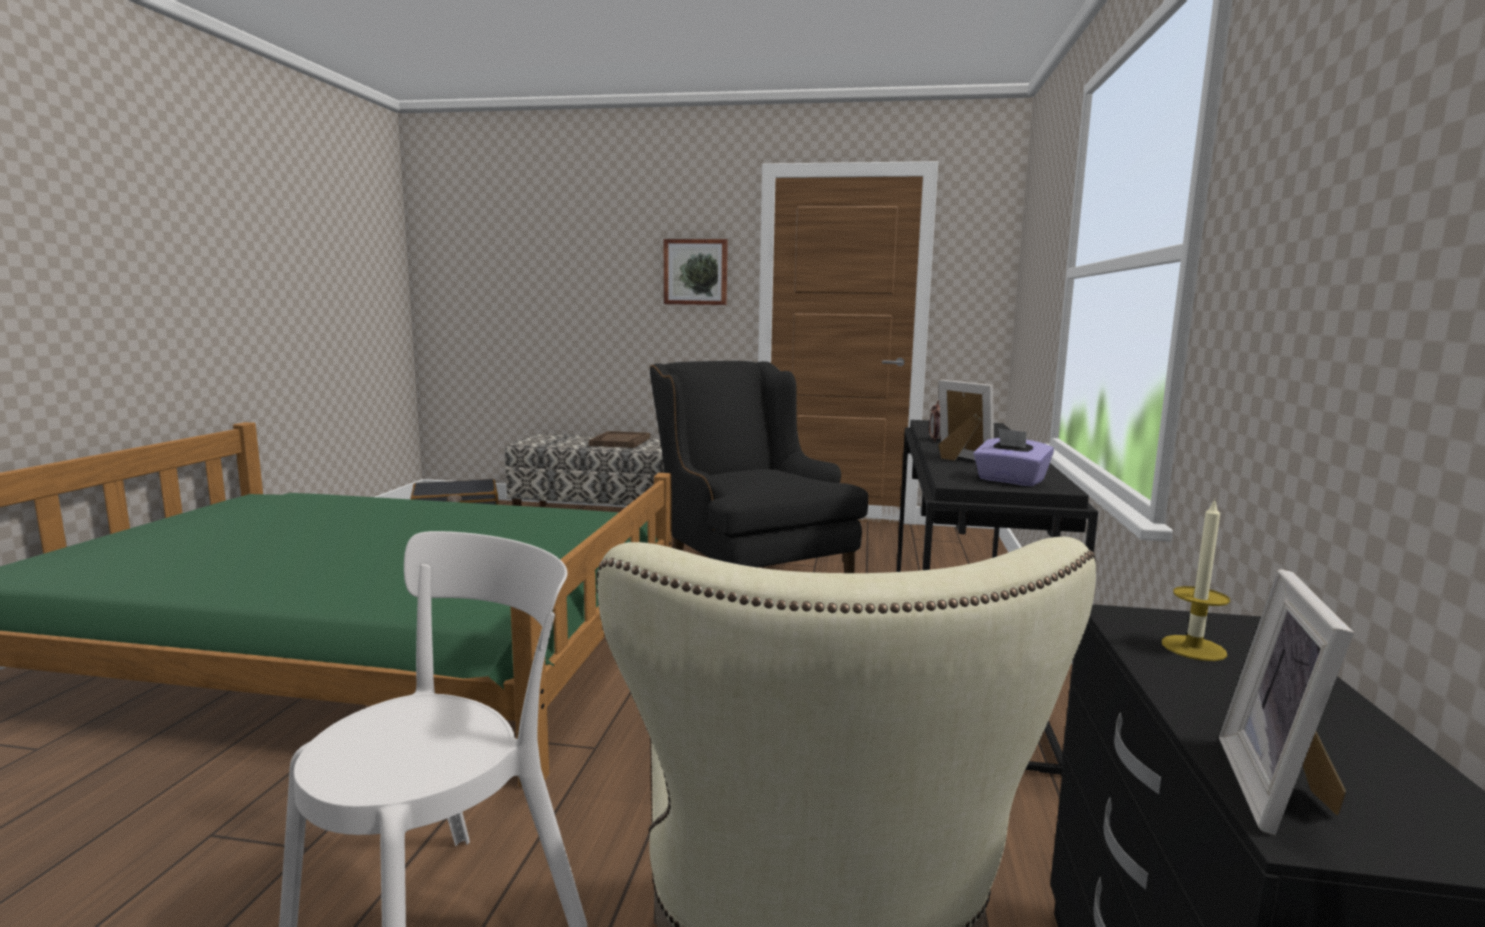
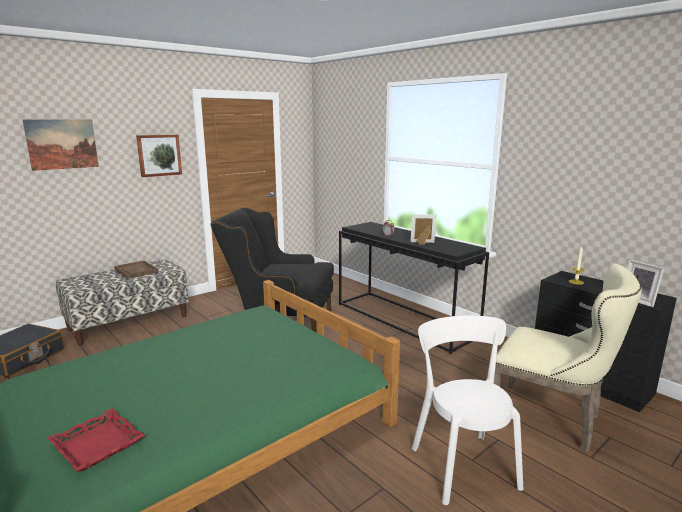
camera: 50 degrees left, 5 degrees up
purple tissue box [973,428,1054,486] -> none
none -> picture [22,119,99,171]
none -> red tray [47,408,145,471]

